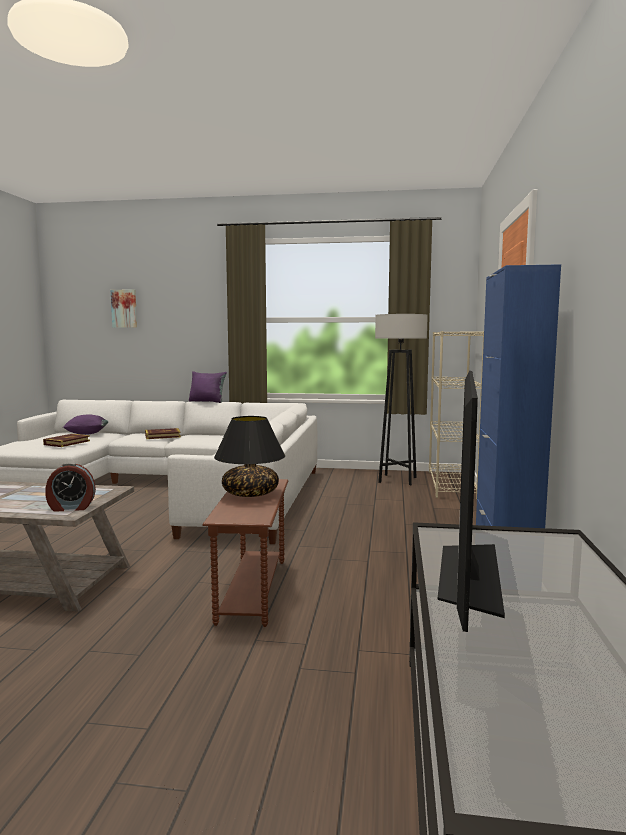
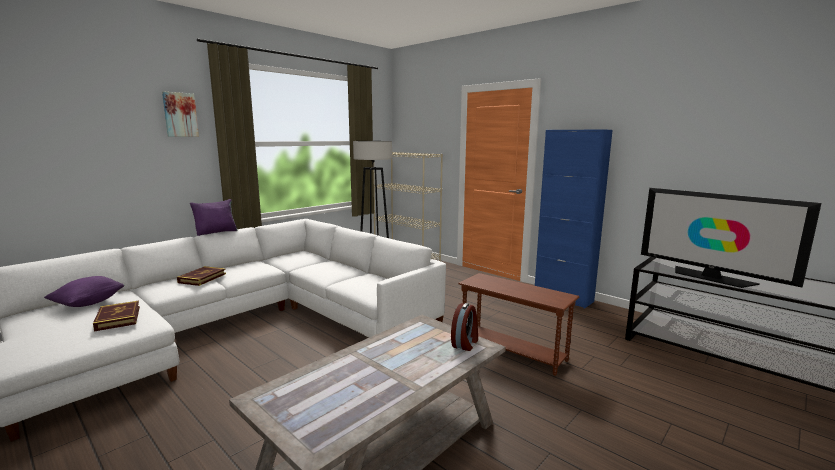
camera: 55 degrees left, 5 degrees up
picture [111,289,137,328] -> picture moved to [162,91,199,137]
black table lamp [214,416,285,497] -> none

